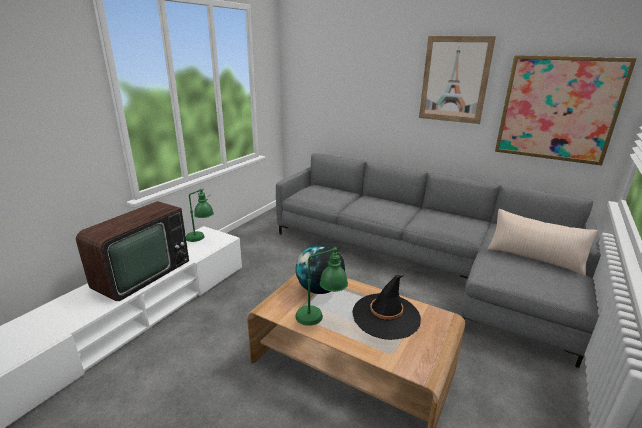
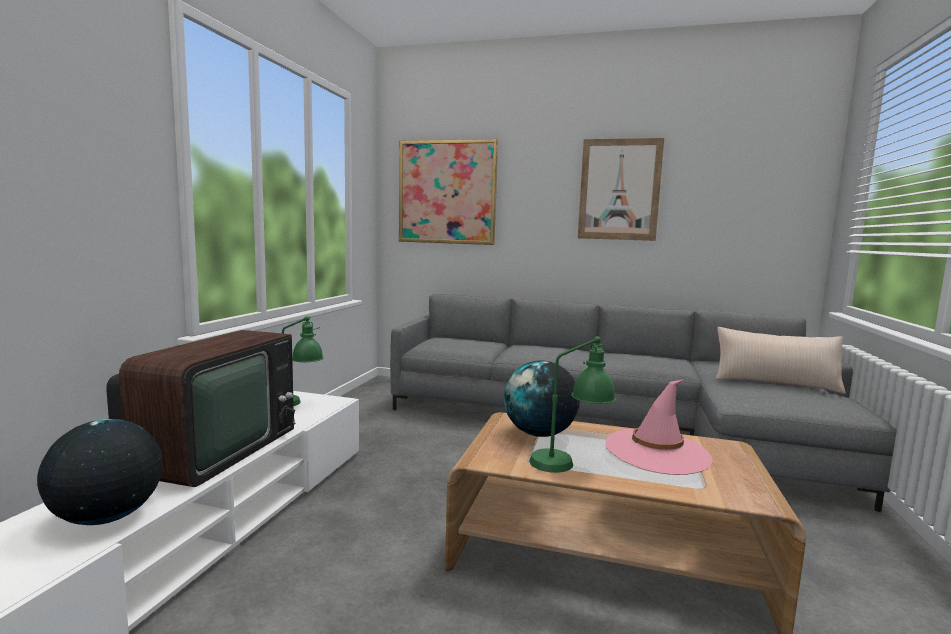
camera: 15 degrees left, 15 degrees down
black hat [352,275,421,340] -> pink hat [605,380,713,475]
picture [495,55,637,166] -> picture moved to [399,139,498,245]
none -> globe [37,419,162,525]

